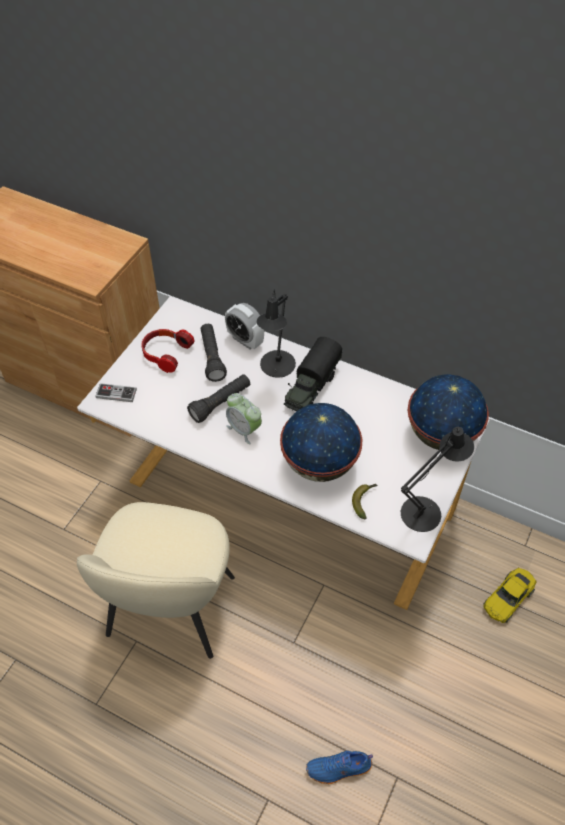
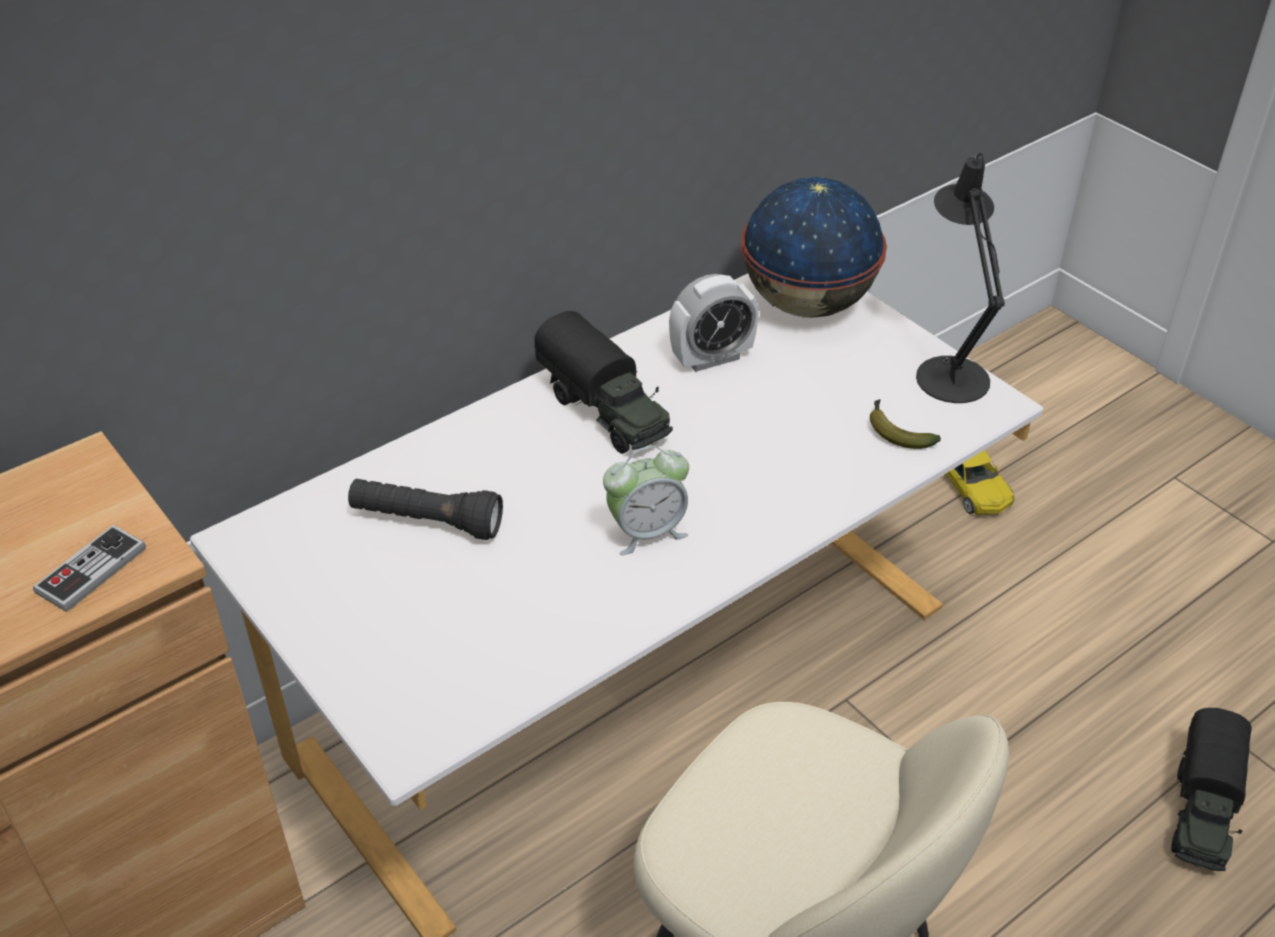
camera: 65 degrees left, 10 degrees down
game controller [95,383,137,402] -> game controller moved to [33,525,146,612]
headphones [141,329,195,373] -> none
black flashlight [187,374,250,423] -> none
alarm clock [225,303,264,350] -> alarm clock moved to [669,274,759,372]
black table lamp [257,289,296,378] -> none
globe [280,403,362,482] -> none
blue shoe [306,751,373,784] -> toy truck [1171,708,1252,871]

